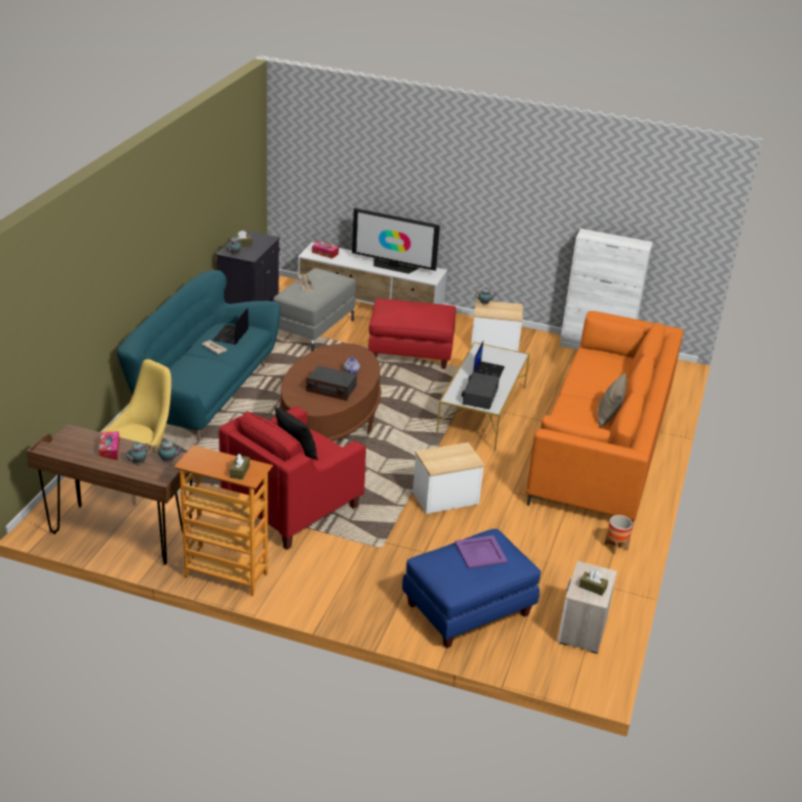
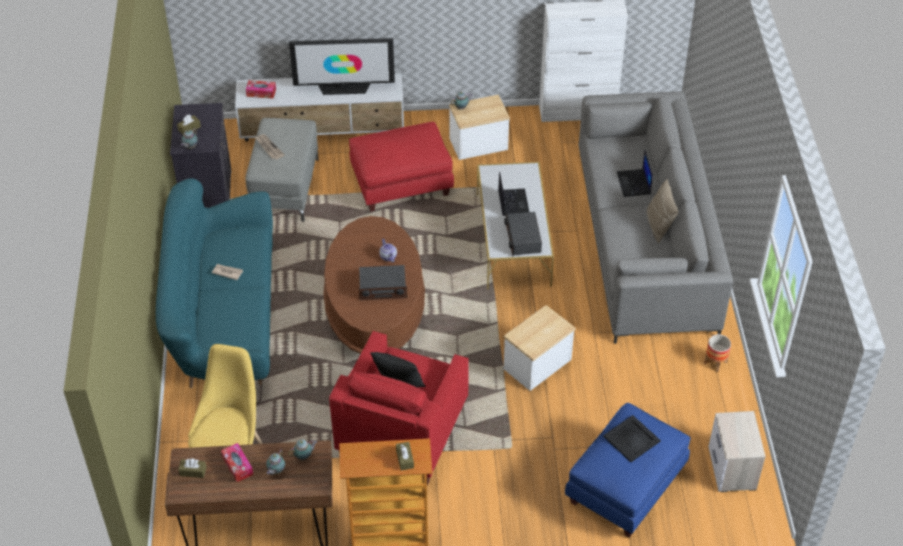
camera: 20 degrees left, 15 degrees up
laptop [213,307,249,345] -> laptop moved to [617,151,653,197]
purple tray [455,535,508,569] -> black tray [603,415,661,462]
orange sofa [526,311,684,527] -> grey sofa [578,91,733,344]
brown tissue box [579,571,608,596] -> brown tissue box moved to [178,459,207,478]

